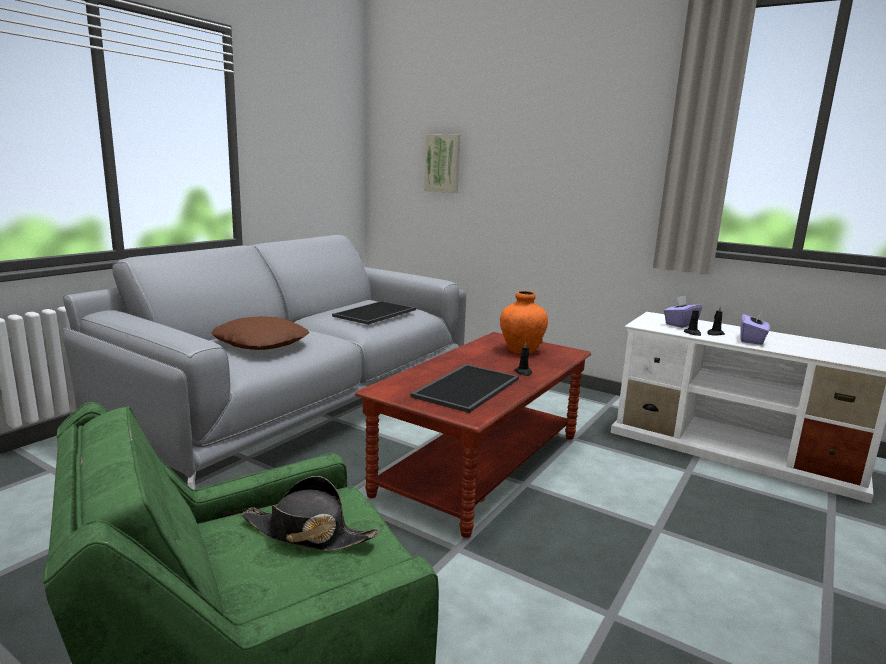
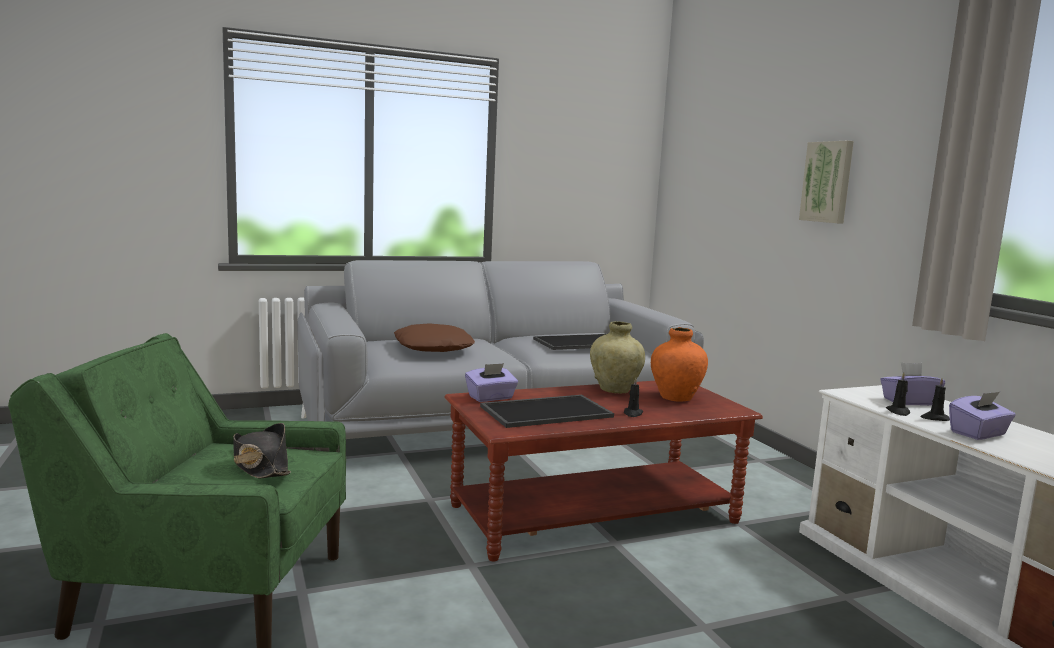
camera: 35 degrees right, 5 degrees down
picture [424,134,460,193] -> picture moved to [799,141,854,224]
none -> purple tissue box [465,363,518,402]
none -> beige vase [590,321,645,394]

